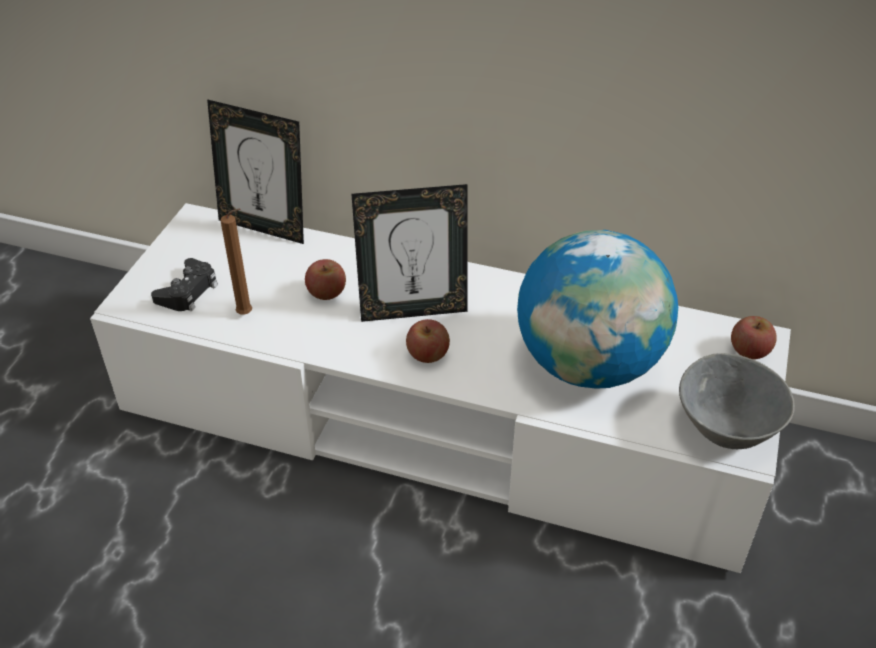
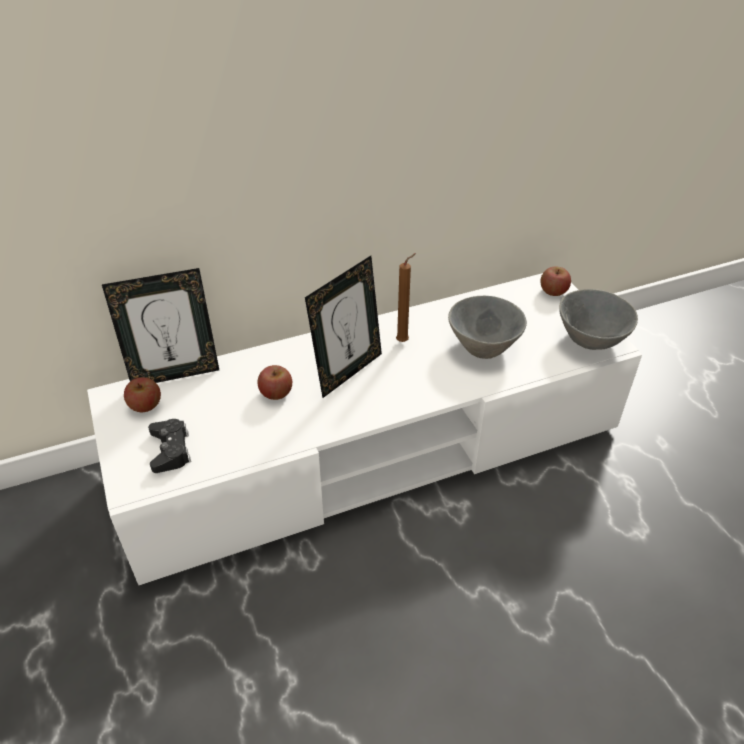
camera: 40 degrees left, 0 degrees up
brown candle [220,208,252,315] -> brown candle moved to [396,253,416,342]
apple [406,319,450,363] -> apple moved to [124,377,161,412]
globe [517,230,678,389] -> grey bowl [448,296,527,359]

